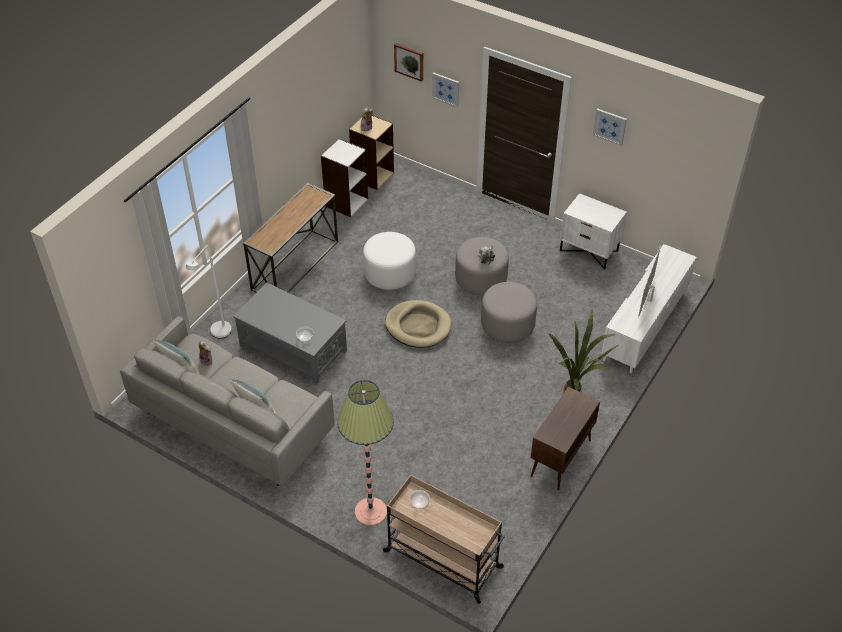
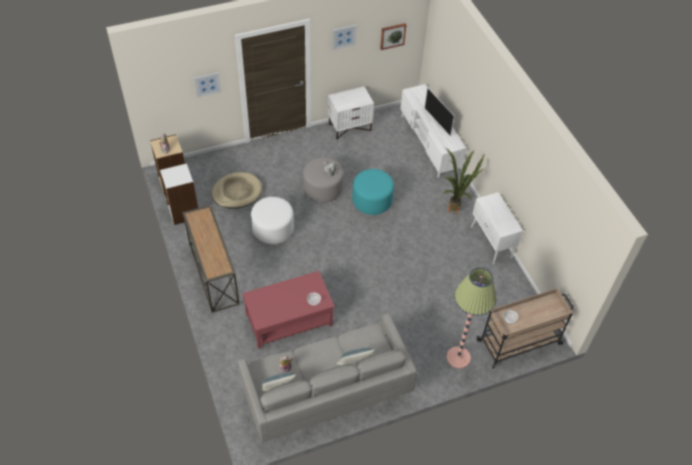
camera: 55 degrees left, 5 degrees up
white floor lamp [186,245,232,338] -> none
grey coffee table [233,283,347,385] -> red coffee table [242,271,335,349]
beige dog bed [385,300,452,348] -> beige dog bed moved to [212,172,262,209]
picture [394,43,423,82] -> picture moved to [380,23,407,50]
grey ottoman [481,282,537,343] -> turquoise ottoman [352,169,394,215]
brown cabinet [531,387,600,490] -> white cabinet [471,192,523,264]

